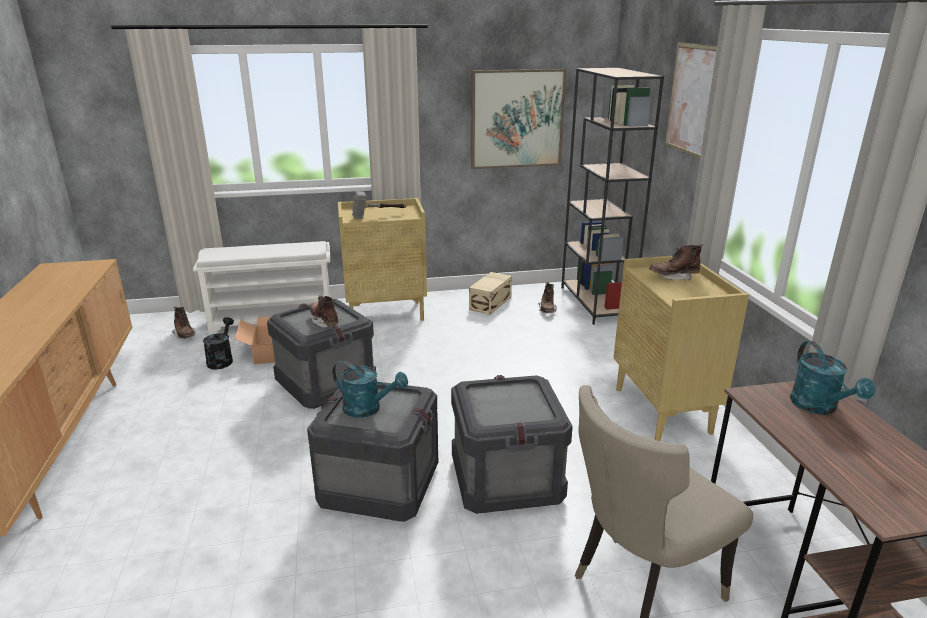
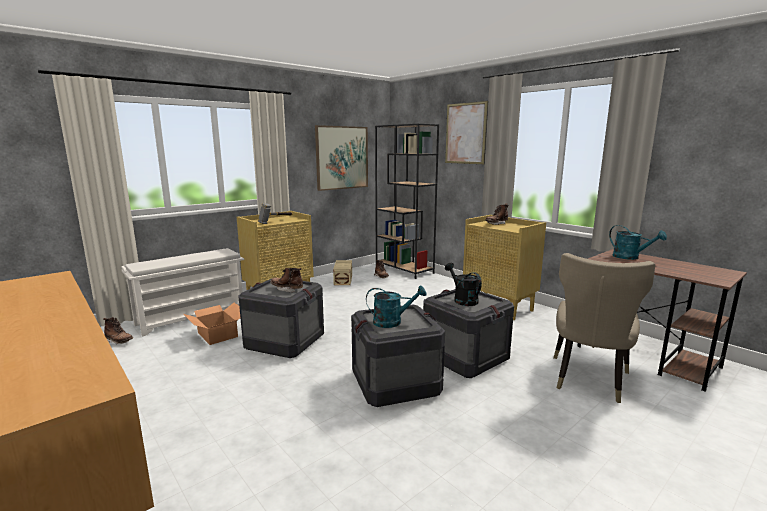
camera: 30 degrees left, 10 degrees down
black watering can [203,317,234,370] -> black watering can moved to [445,263,482,306]

